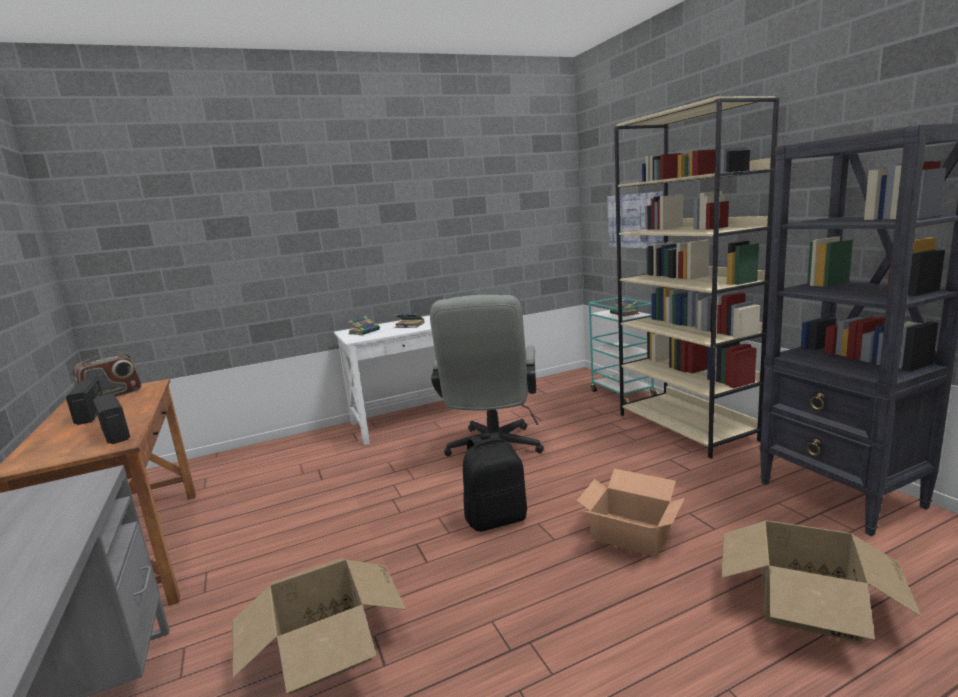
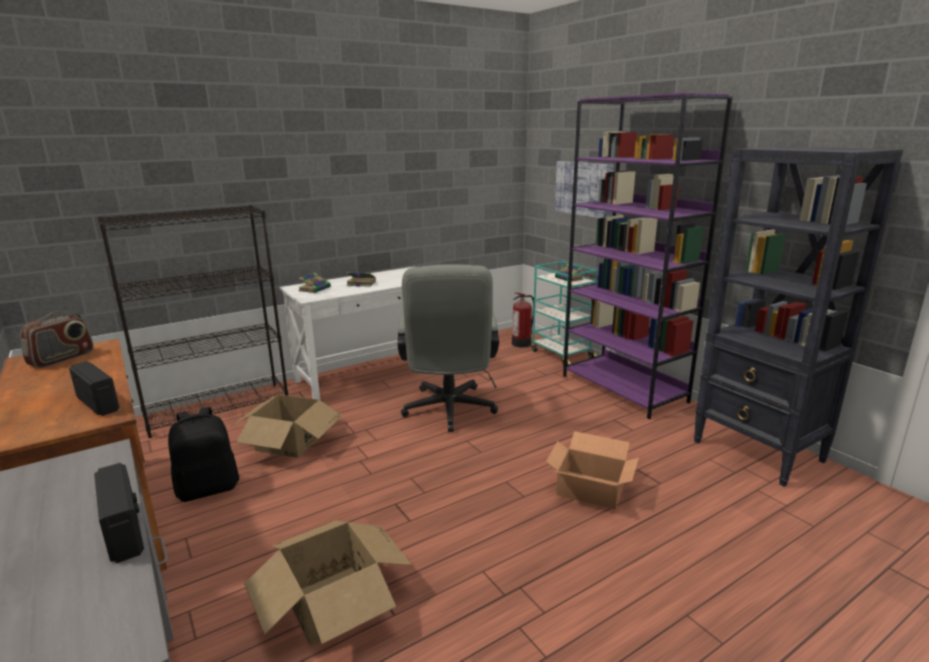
camera: 10 degrees left, 5 degrees up
radio [66,378,103,425] -> radio moved to [94,463,144,563]
black backpack [463,432,527,532] -> black backpack moved to [168,407,239,502]
beige bookcase [614,96,779,459] -> purple bookcase [563,92,733,419]
cardboard box [722,520,922,643] -> cardboard box moved to [231,394,342,458]
none -> black bookcase [98,205,289,438]
none -> fire extinguisher [512,293,534,347]

